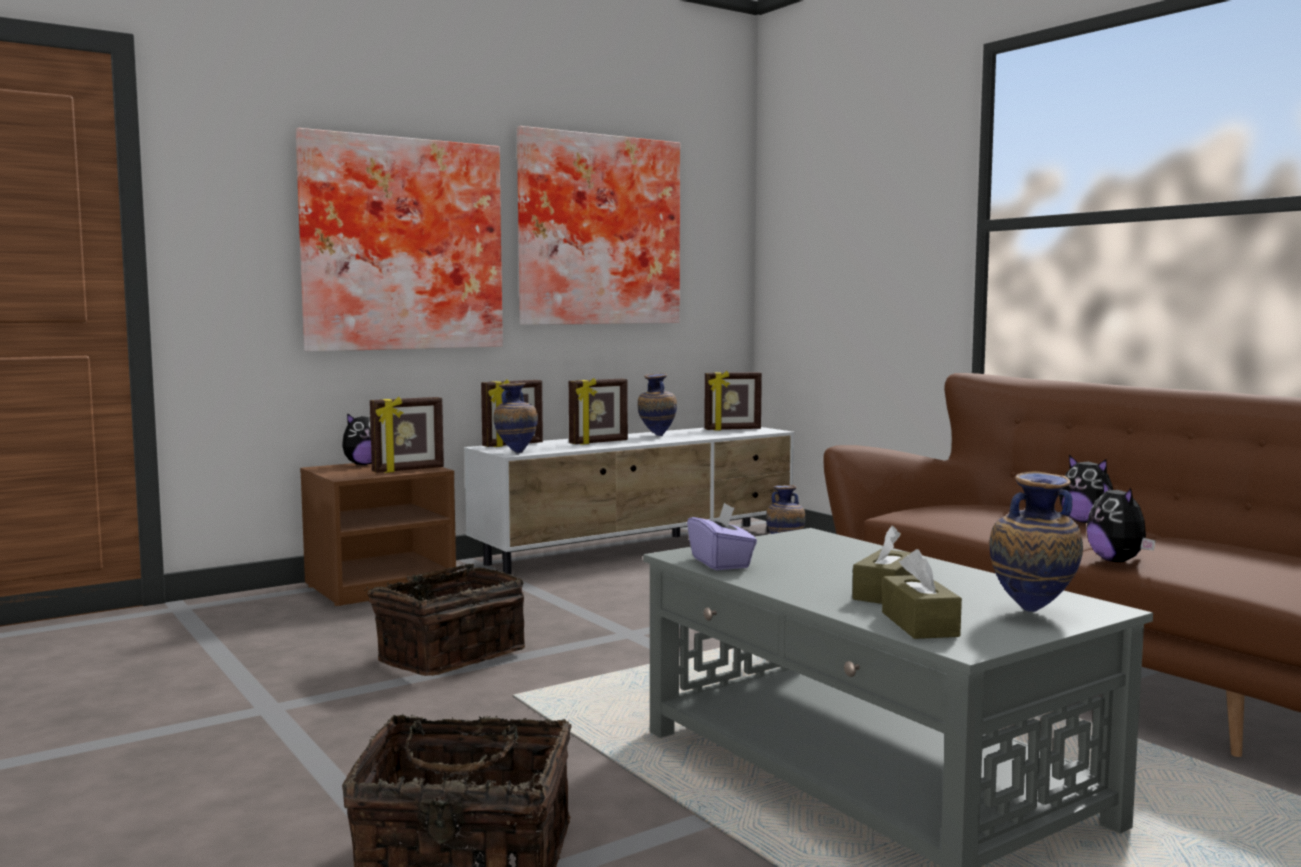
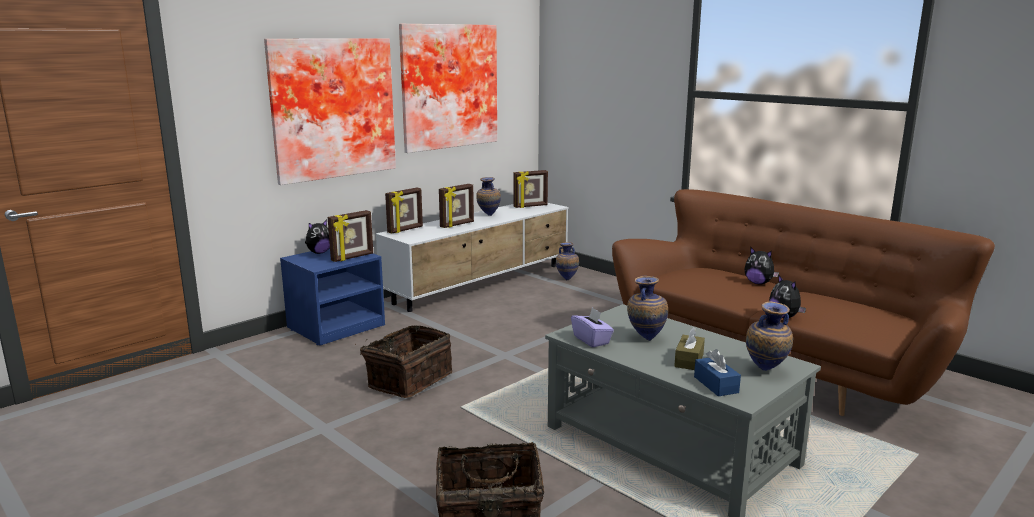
camera: 10 degrees left, 10 degrees up
brown nightstand [300,463,456,606] -> blue nightstand [280,248,385,346]
vase [493,383,538,453] -> vase moved to [627,276,668,341]
brown tissue box [882,549,962,639] -> blue tissue box [694,349,741,396]

